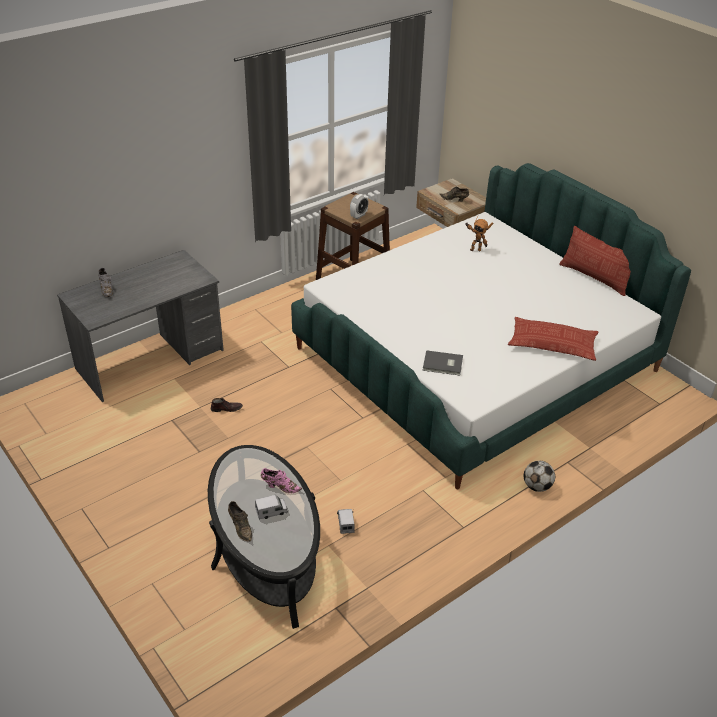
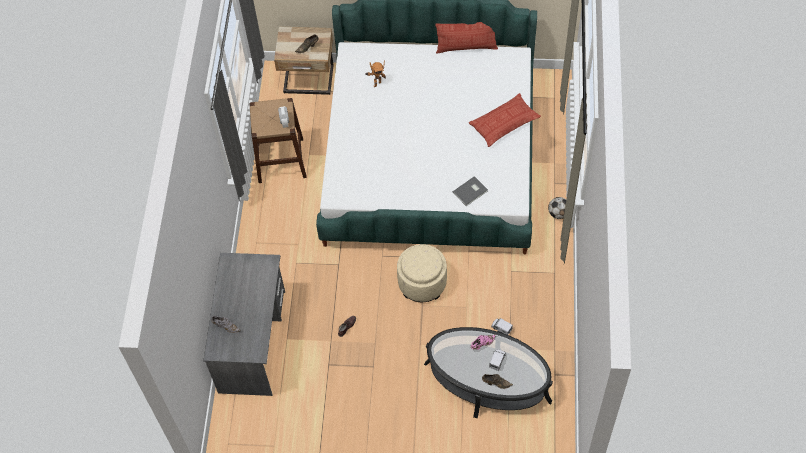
camera: 45 degrees left, 20 degrees up
none -> beige ottoman [397,244,447,302]

